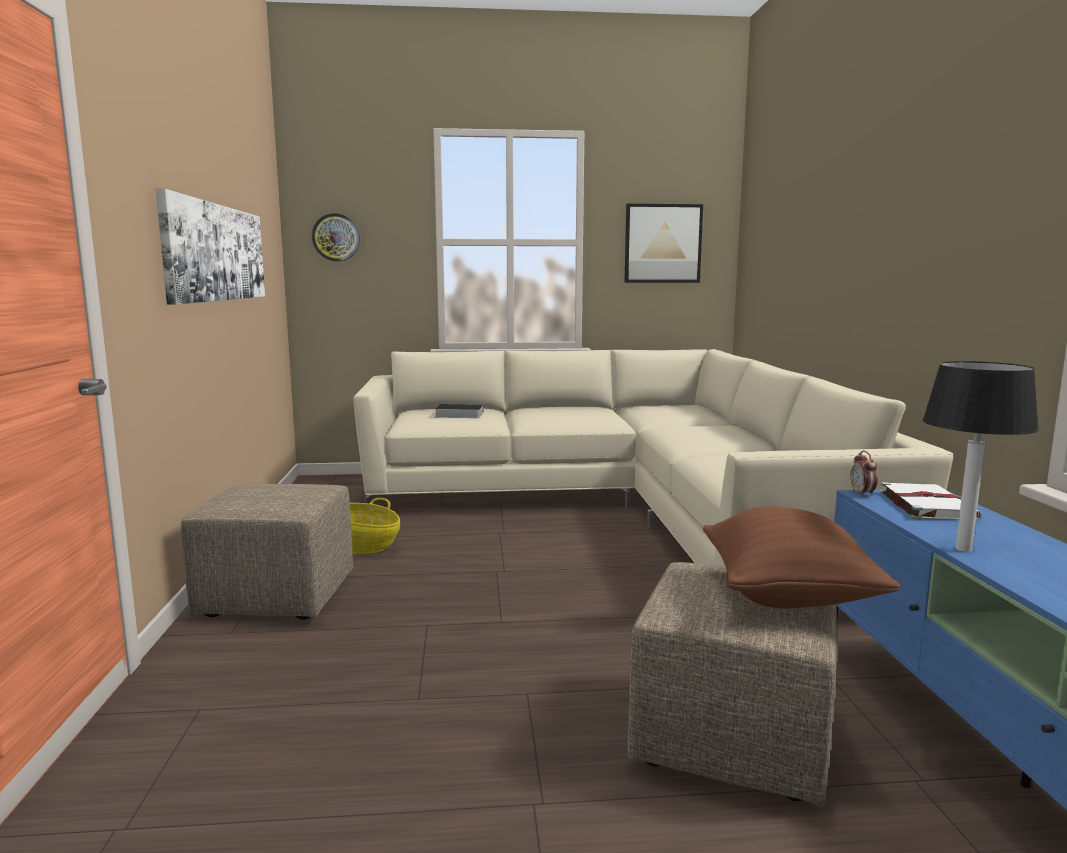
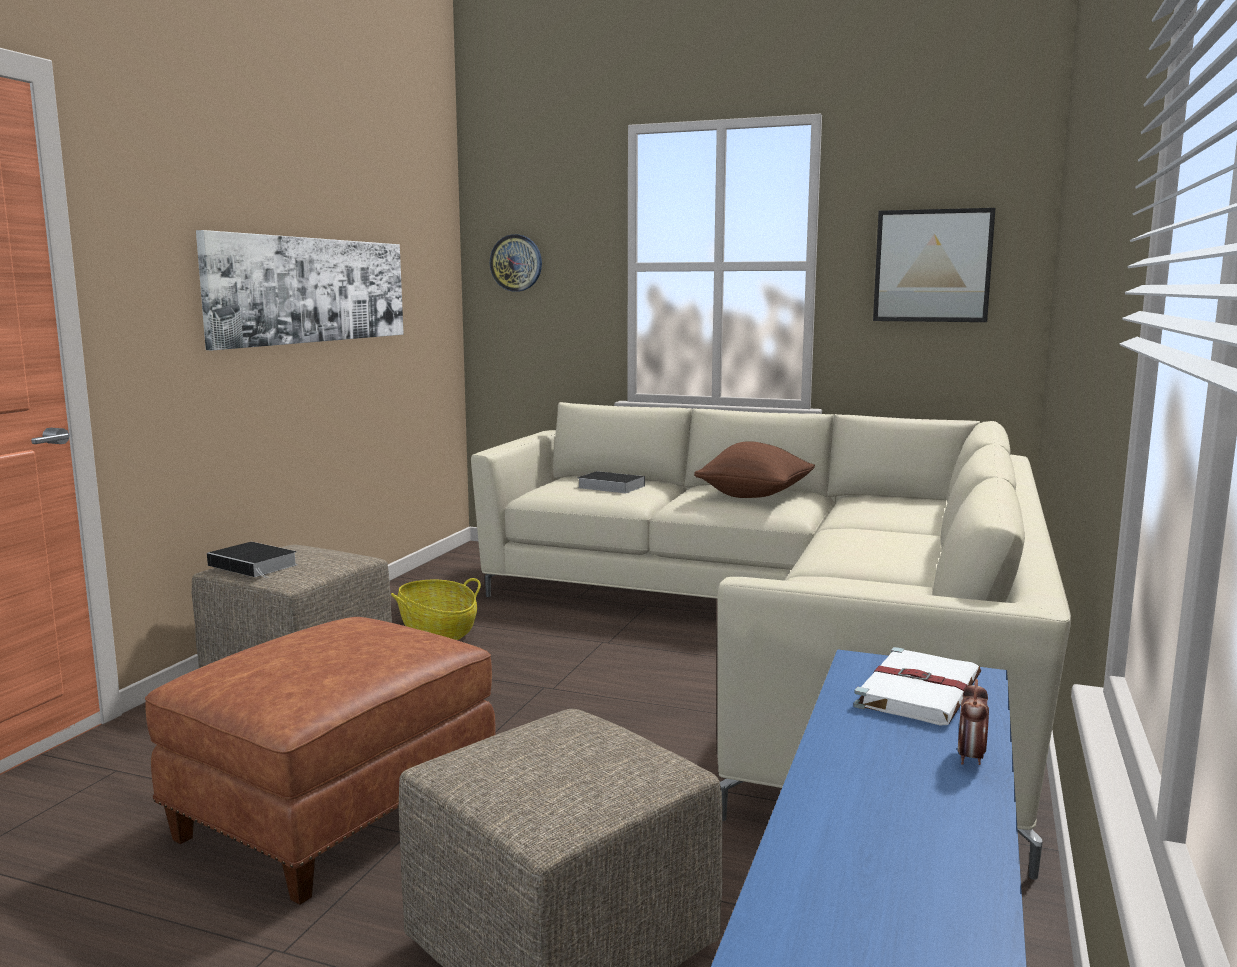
camera: 25 degrees right, 0 degrees up
brown pillow [703,506,901,609] -> brown pillow moved to [694,441,815,498]
alarm clock [850,451,878,497] -> alarm clock moved to [958,679,989,765]
table lamp [923,361,1039,552] -> none
none -> brown ottoman [145,617,495,905]
none -> book [207,542,298,578]

